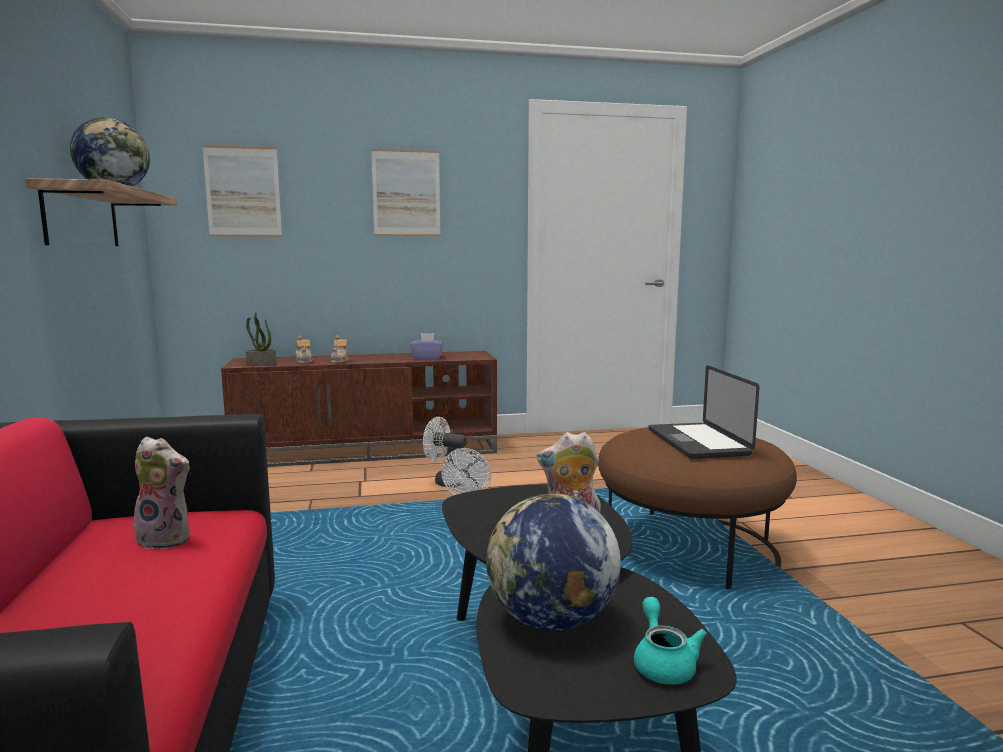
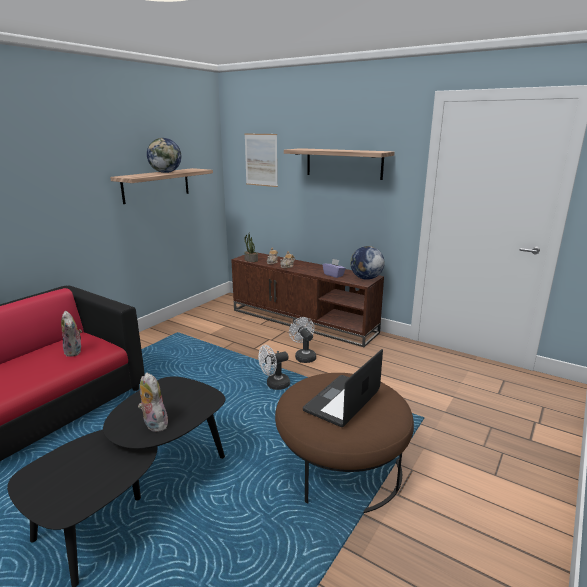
camera: 45 degrees right, 10 degrees up
picture [371,149,441,236] -> shelf [284,148,395,180]
globe [486,493,621,631] -> globe moved to [350,246,385,280]
turquoise teapot [634,597,707,684] -> none

